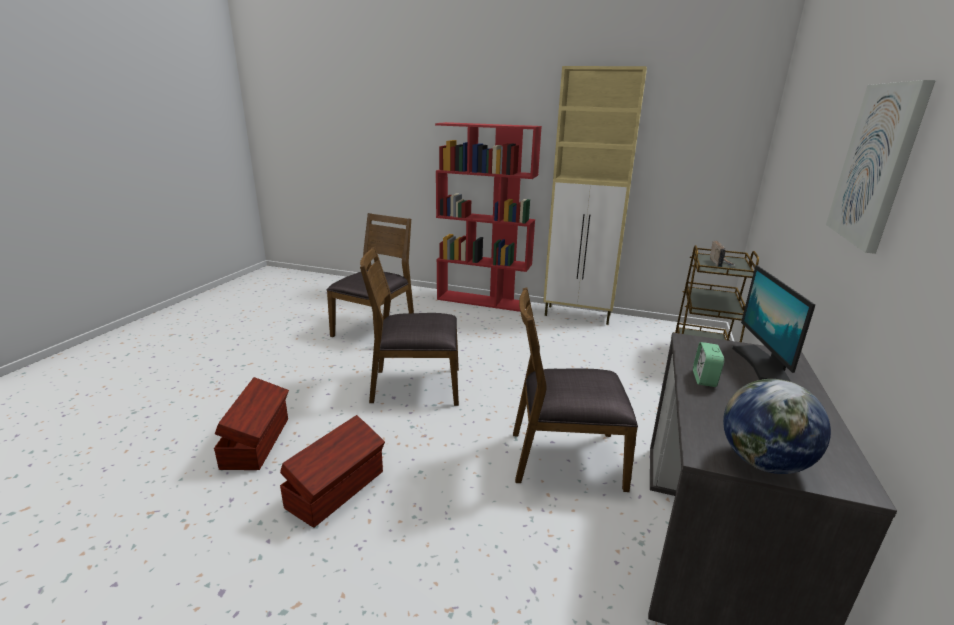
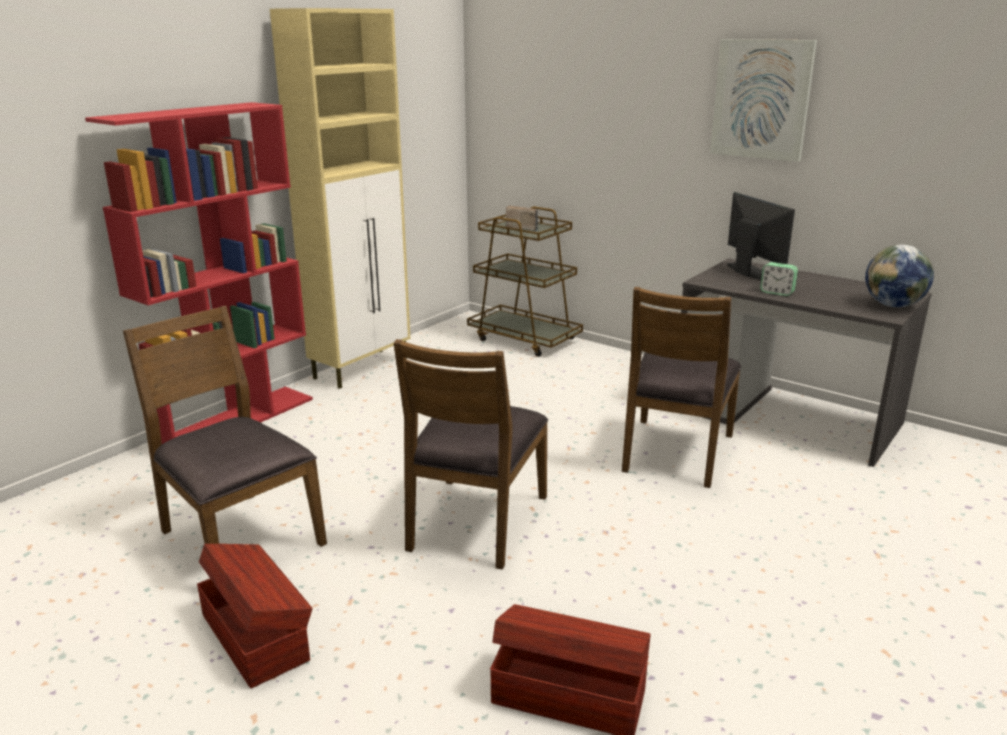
camera: 70 degrees left, 0 degrees up
brown storage box [280,415,385,528] -> brown storage box moved to [197,544,313,689]
monitor [732,265,815,382] -> monitor turned 135 degrees counterclockwise [727,192,795,280]

